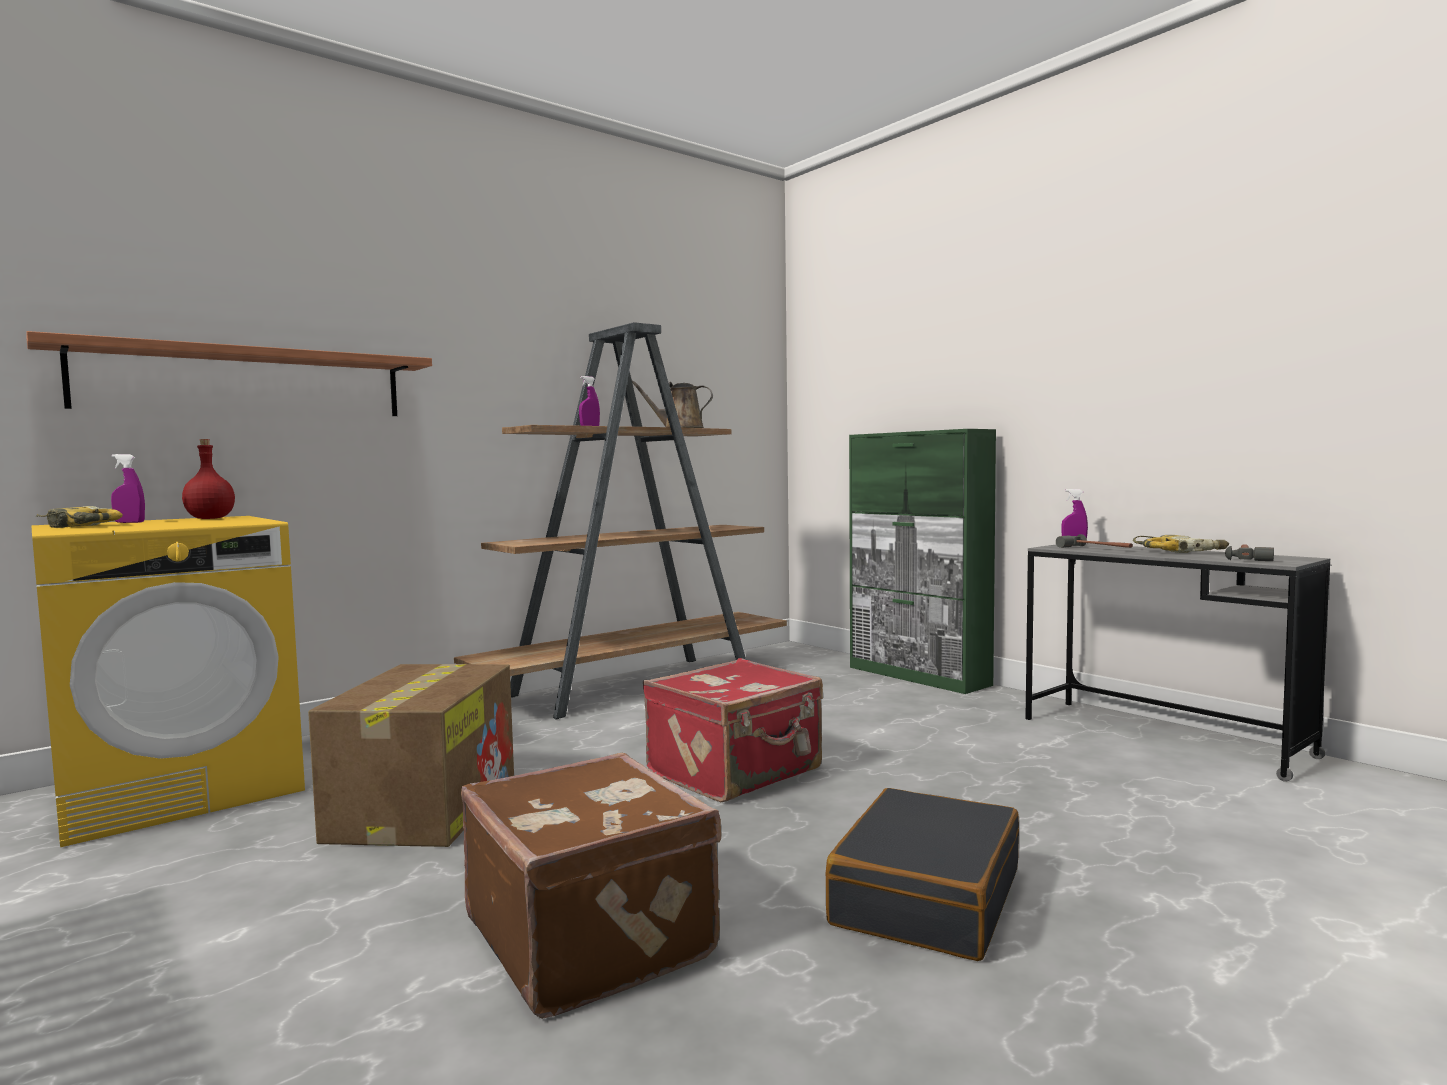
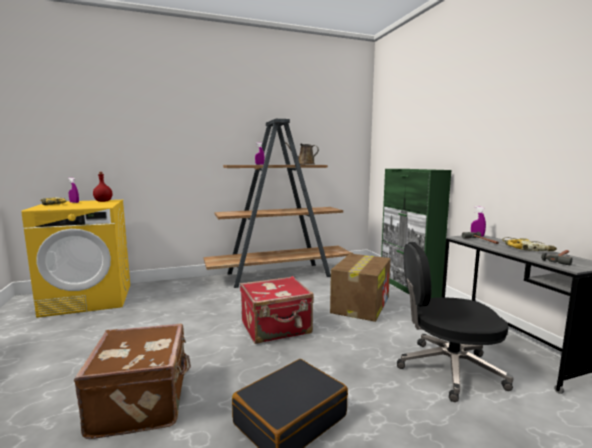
camera: 20 degrees right, 5 degrees up
shelf [27,331,432,416] -> none
cardboard box [308,664,514,847] -> cardboard box moved to [330,254,390,322]
none -> black office chair [397,242,513,402]

